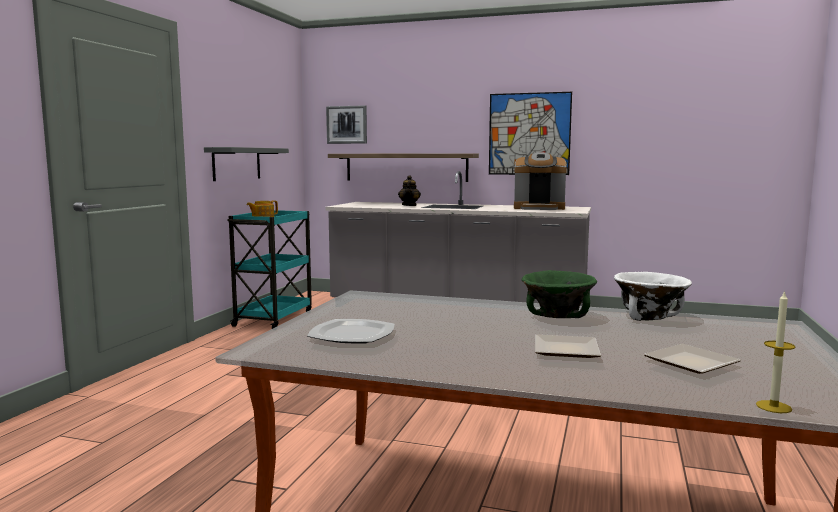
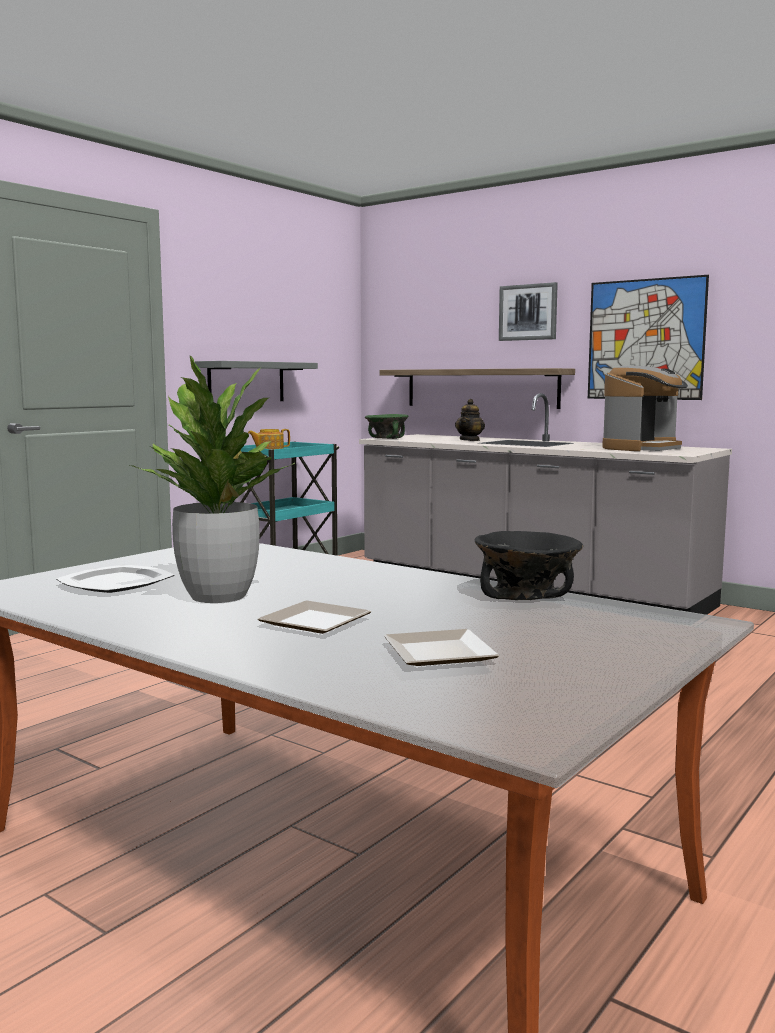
camera: 20 degrees right, 0 degrees up
picture [326,105,367,144] -> picture moved to [499,282,558,341]
coffee machine [514,152,567,210] -> coffee machine turned 75 degrees counterclockwise [602,366,688,451]
green bowl [522,270,597,318] -> green bowl moved to [365,414,409,439]
white bowl [614,272,692,321] -> black bowl [475,531,583,600]
candle [756,290,795,413] -> none
none -> potted plant [130,356,295,603]

